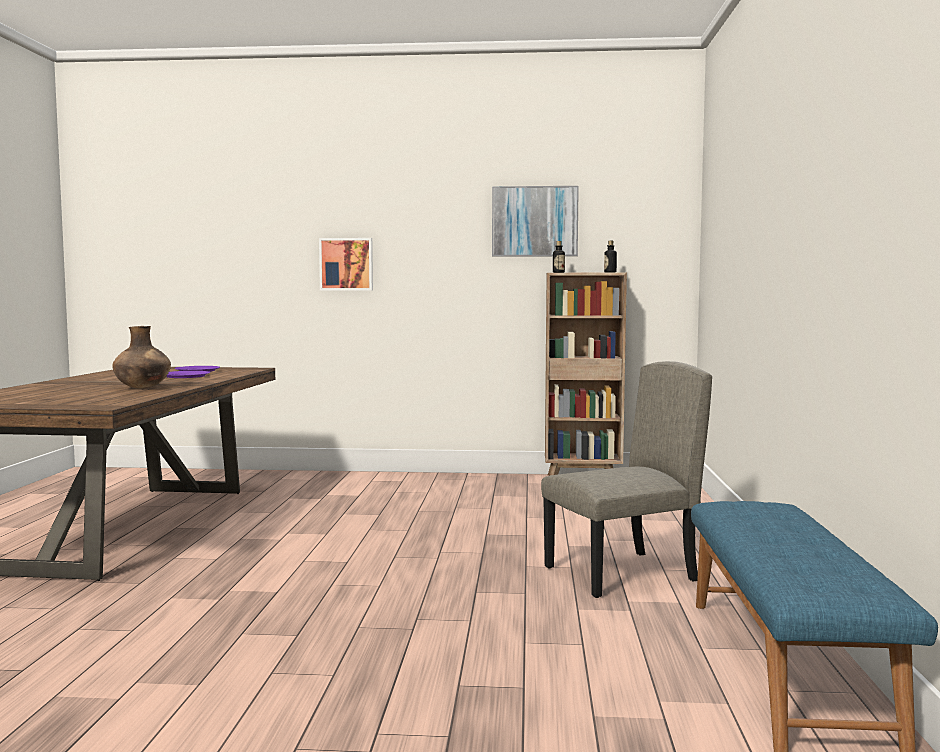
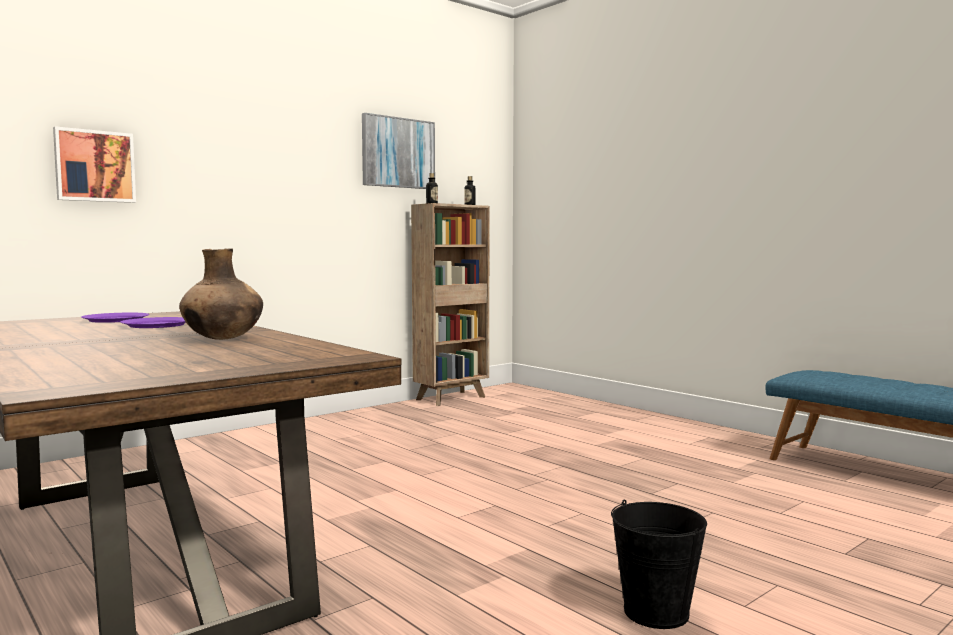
camera: 45 degrees left, 0 degrees up
picture [319,238,373,291] -> picture moved to [53,126,136,203]
beige chair [541,361,712,598] -> none
none -> black bucket [611,500,707,629]

